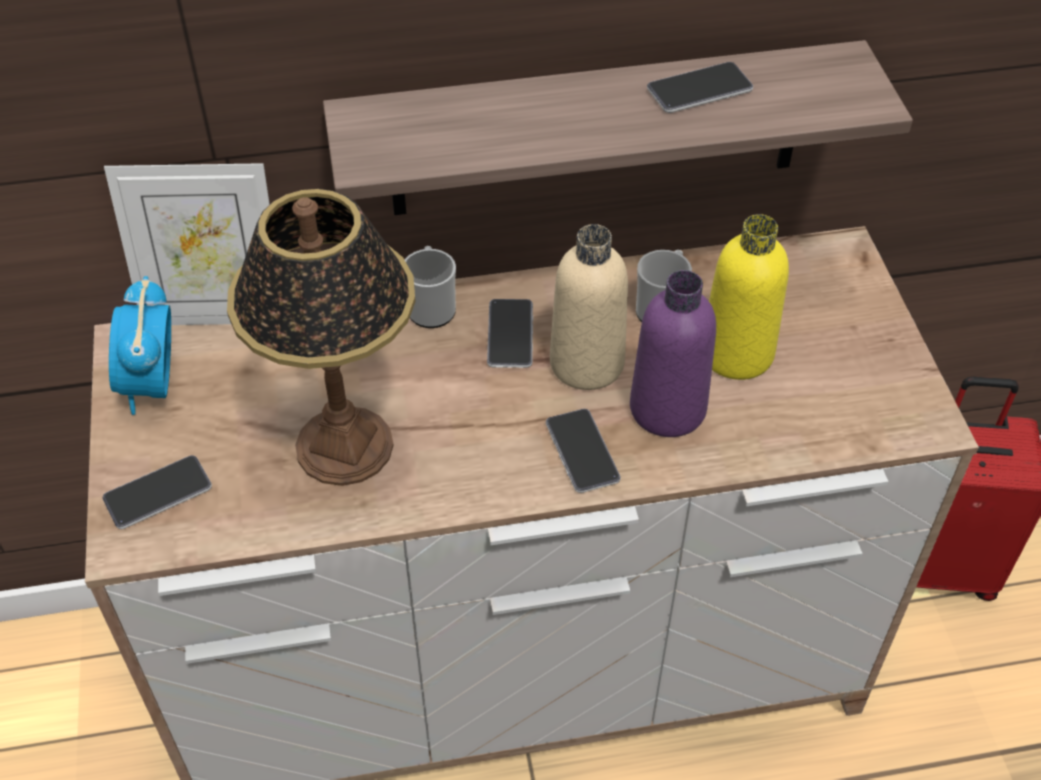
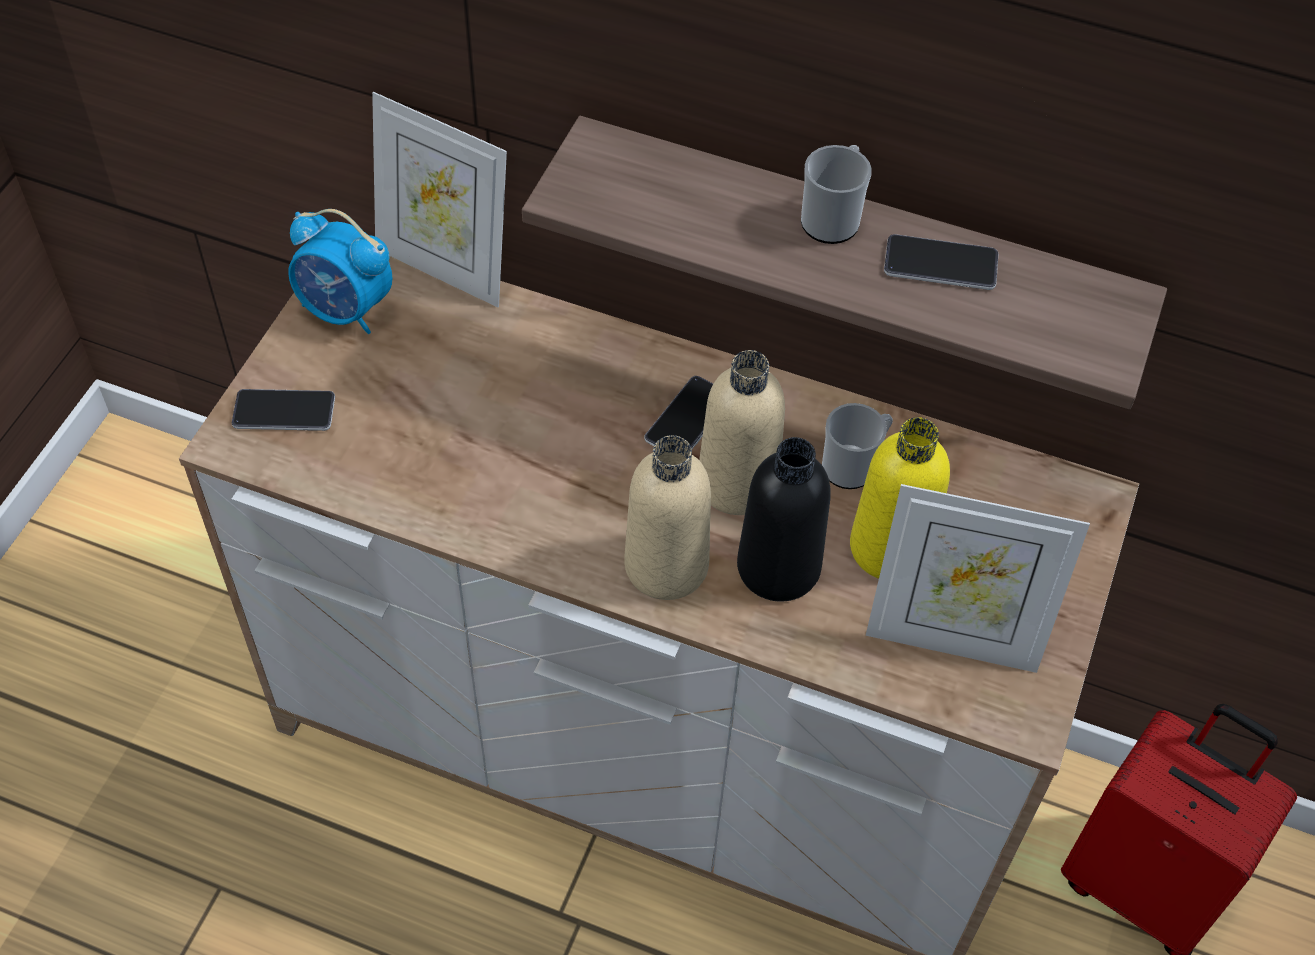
camera: 30 degrees right, 5 degrees up
alarm clock [109,276,171,415] -> alarm clock turned 90 degrees counterclockwise [288,209,393,334]
table lamp [227,189,416,486] -> none
mug [405,246,456,328] -> mug moved to [801,145,872,244]
phone [546,409,621,493] -> beige bottle [624,435,711,600]
purple bottle [630,270,716,437] -> black bottle [737,437,831,602]
none -> picture frame [866,484,1090,673]

